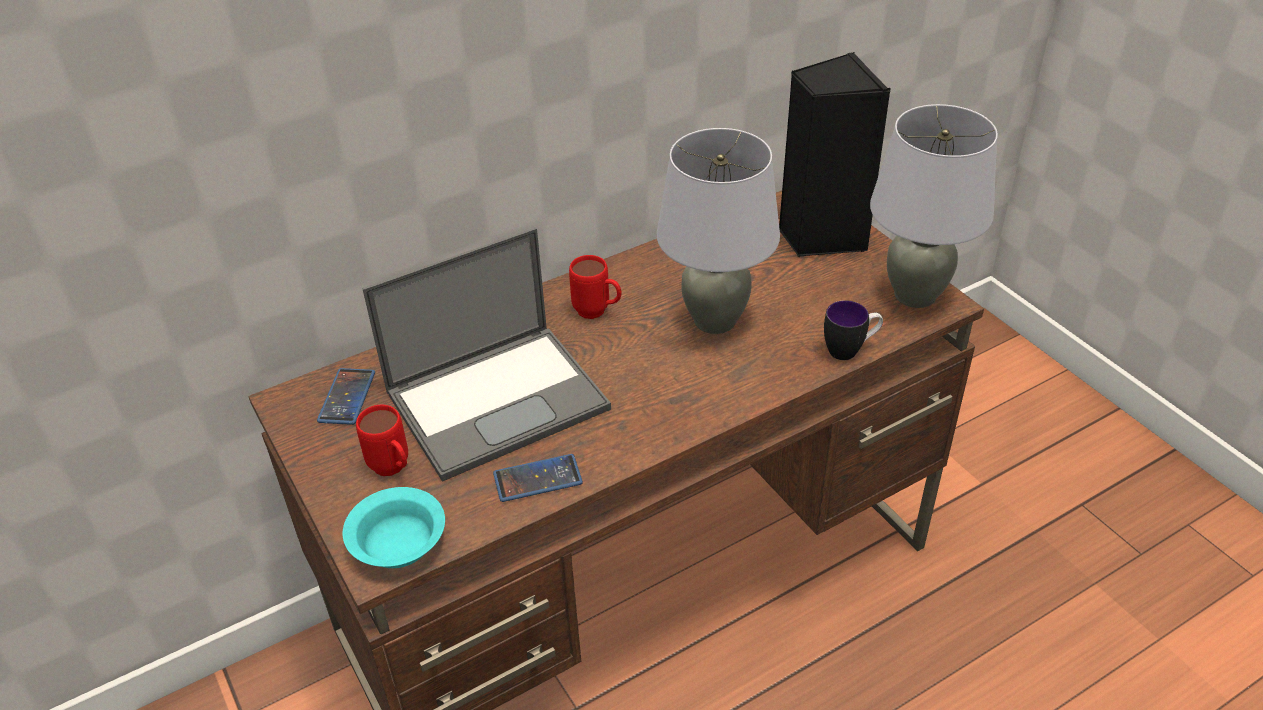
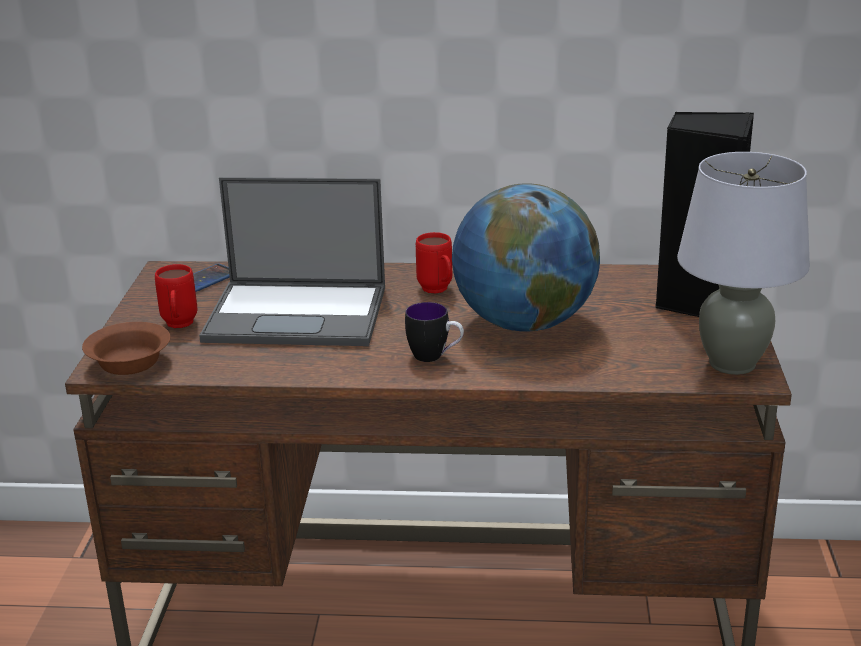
camera: 35 degrees right, 15 degrees down
turquoise bowl [343,487,445,568] -> brown bowl [82,322,170,375]
phone [493,454,583,502] -> none
grey table lamp [656,128,780,334] -> globe [452,183,600,332]
mug [824,300,883,360] -> mug moved to [405,302,464,362]

